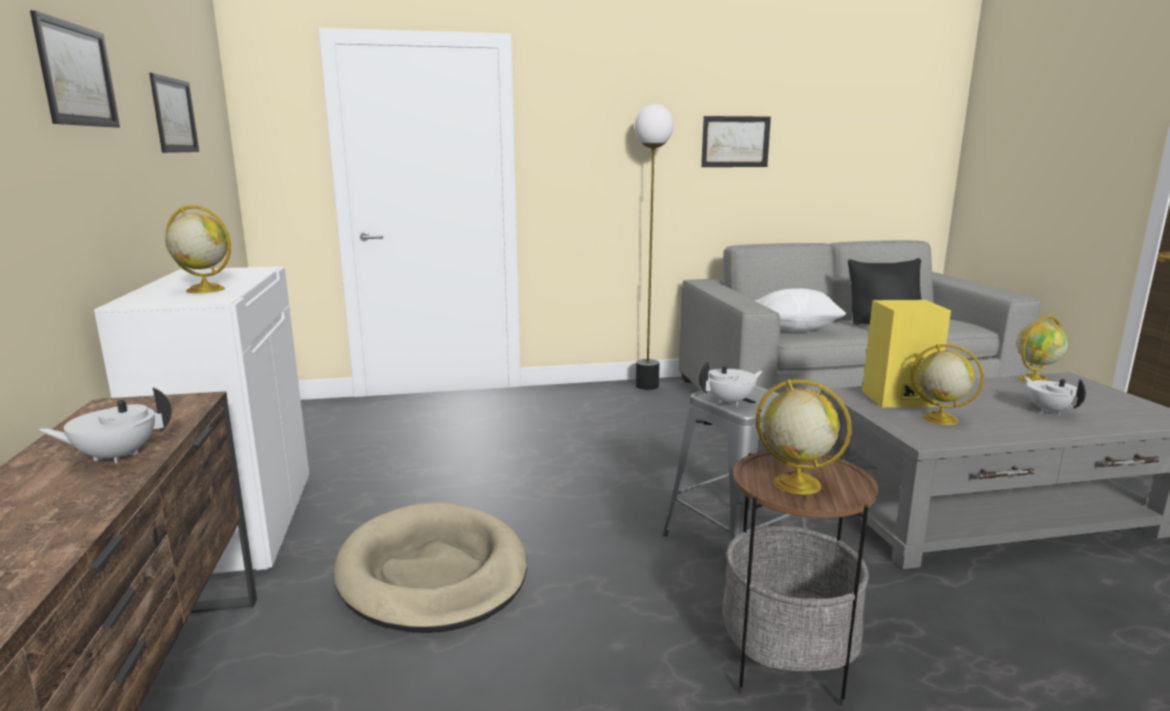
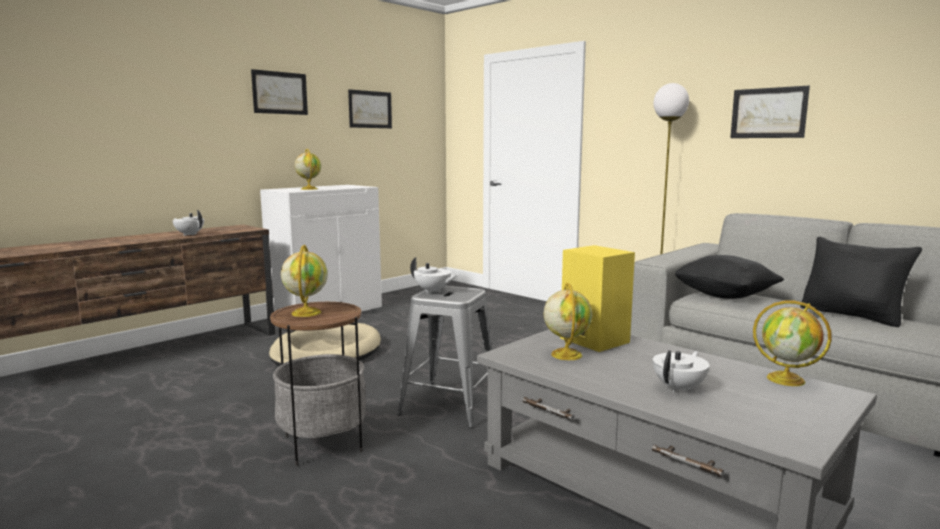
camera: 55 degrees right, 5 degrees down
white pillow [755,288,846,331] -> black pillow [675,255,784,299]

